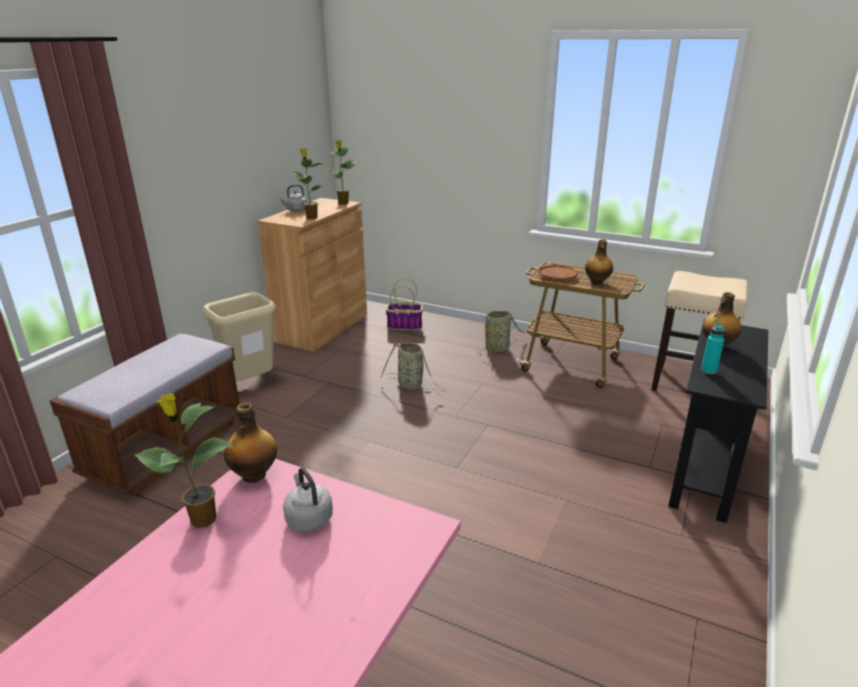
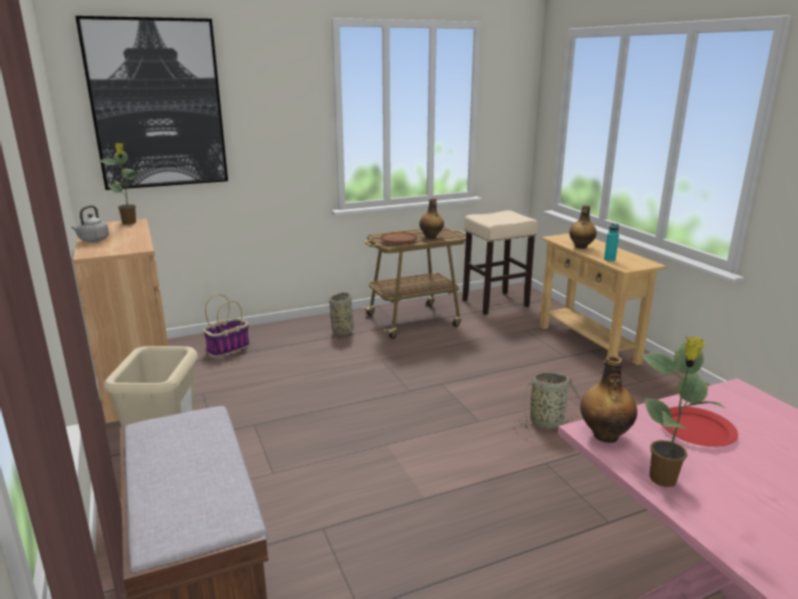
camera: 50 degrees left, 5 degrees down
grey kettle [283,467,333,532] -> red plate [661,406,738,447]
potted plant [291,148,324,219] -> none
basket [381,343,444,391] -> basket moved to [513,372,582,429]
black console table [668,319,768,523] -> beige console table [540,233,667,365]
none -> picture [75,16,228,190]

